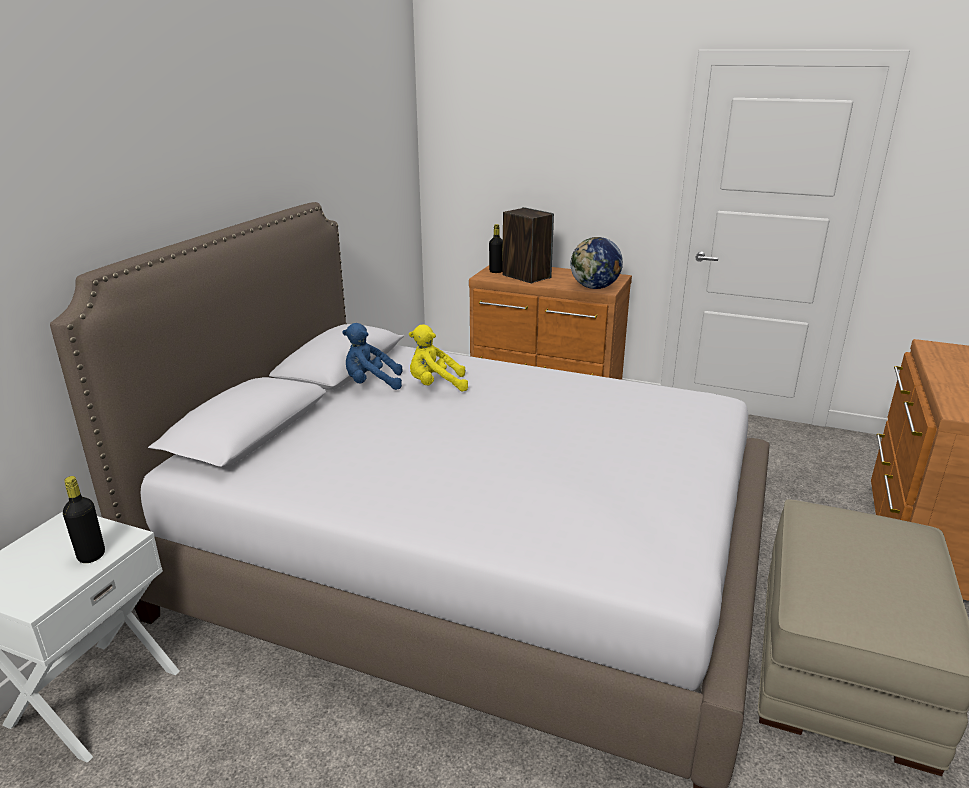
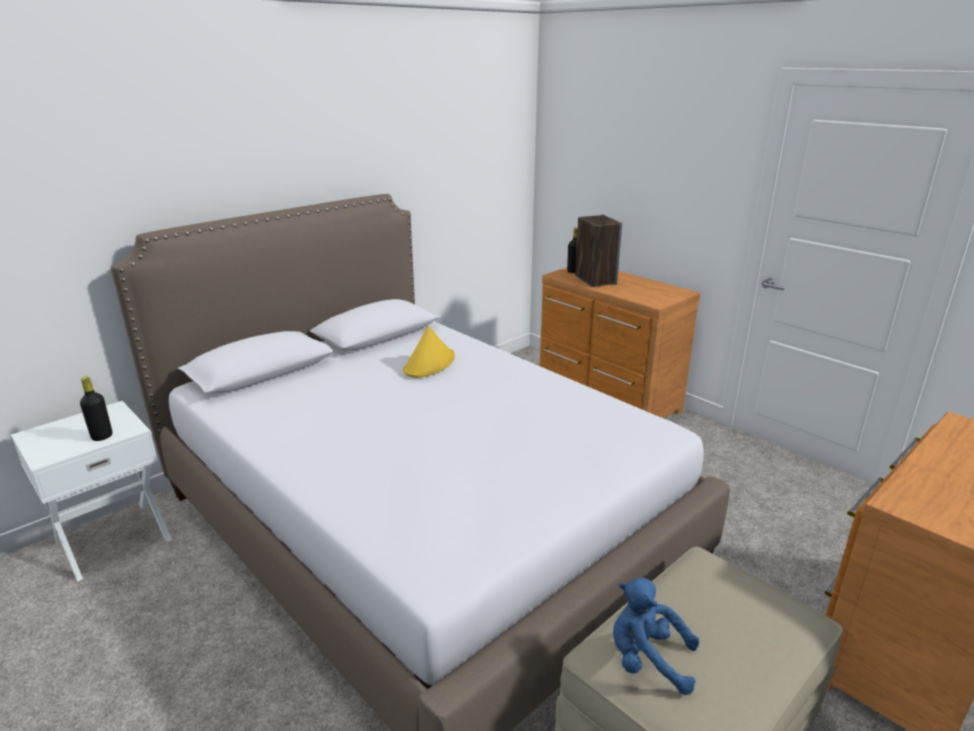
camera: 25 degrees right, 0 degrees up
blue plush toy [342,323,402,390] -> blue plush toy moved to [613,578,699,695]
yellow plush toy [409,324,468,392] -> yellow hat [403,326,455,378]
globe [571,237,623,289] -> none

